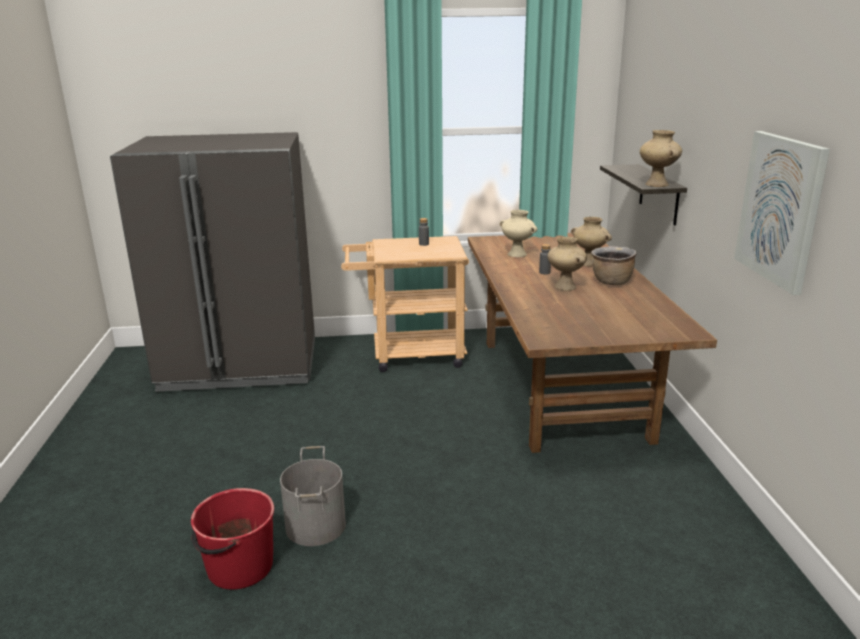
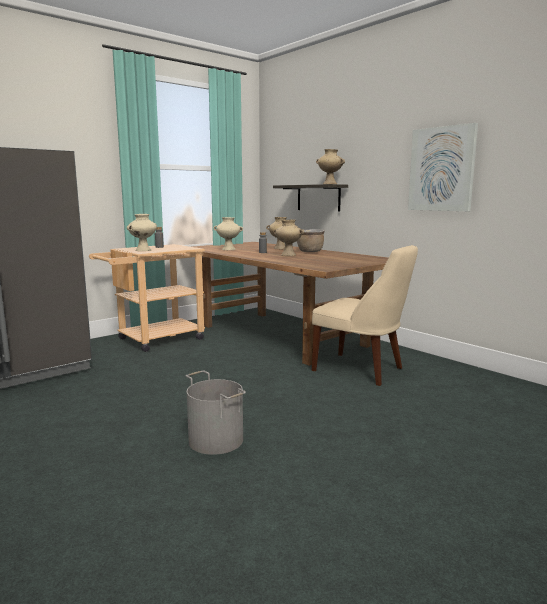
camera: 35 degrees left, 10 degrees down
red bucket [191,488,274,589] -> none
none -> beige vase [127,214,157,251]
none -> beige chair [312,245,418,386]

